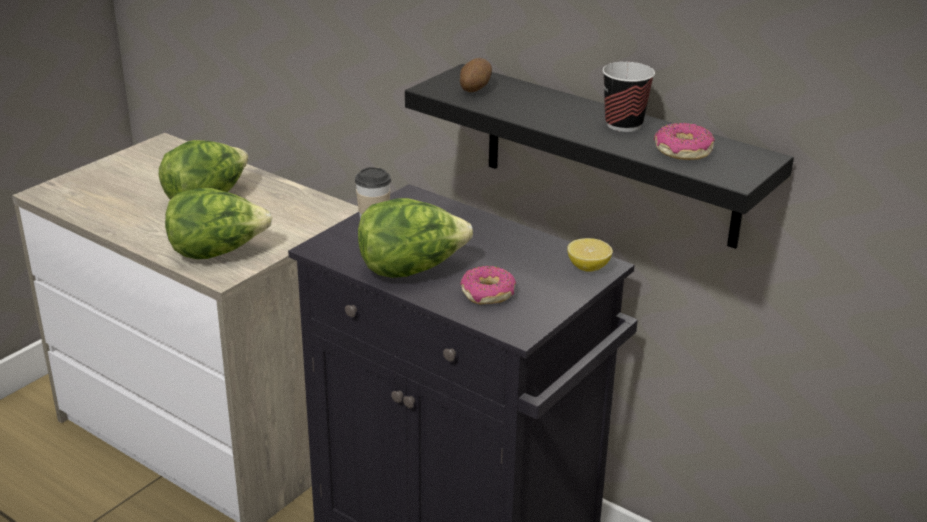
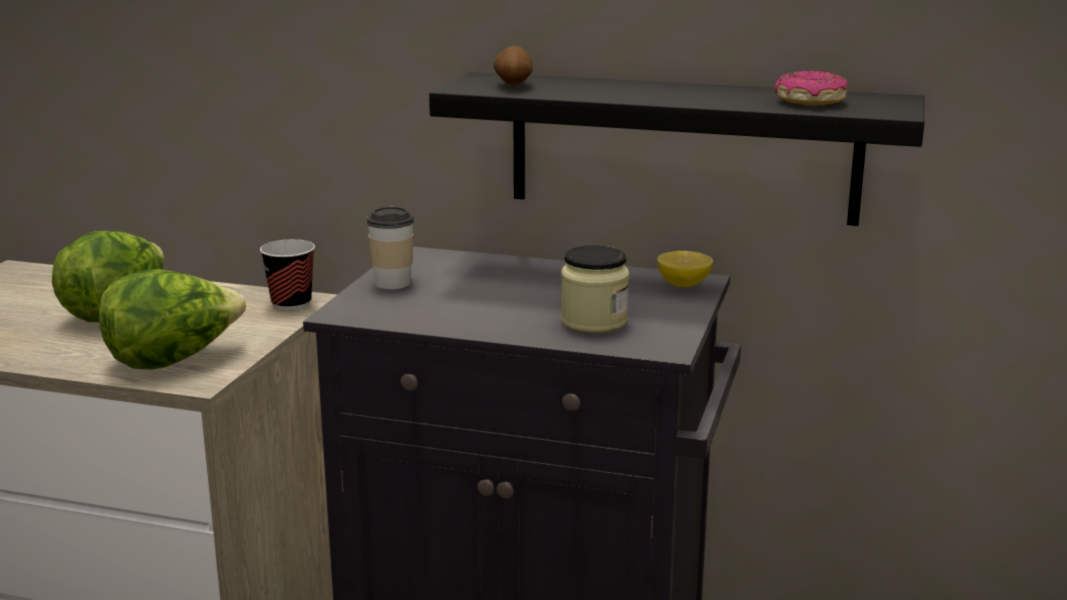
camera: 20 degrees left, 10 degrees down
lettuce [358,198,473,278] -> none
donut [460,266,516,305] -> jar [561,245,629,333]
cup [602,62,655,132] -> cup moved to [260,239,315,311]

